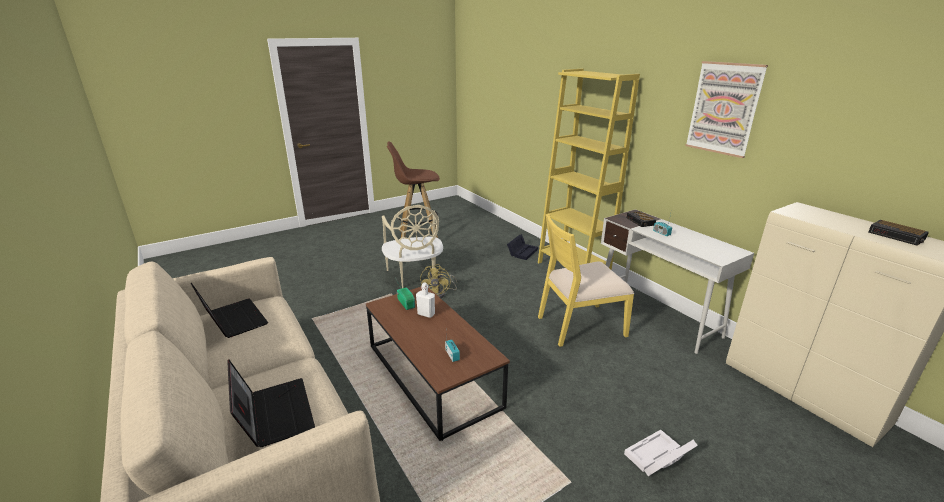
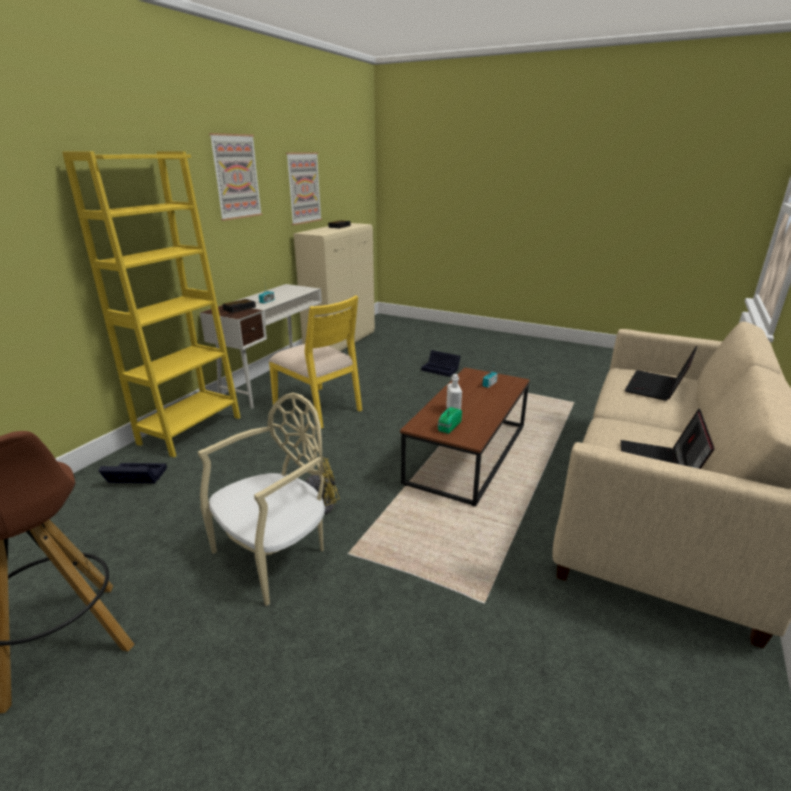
camera: 120 degrees left, 0 degrees up
white storage box [624,430,698,476] -> black storage box [421,350,461,377]
none -> picture [286,152,322,225]

